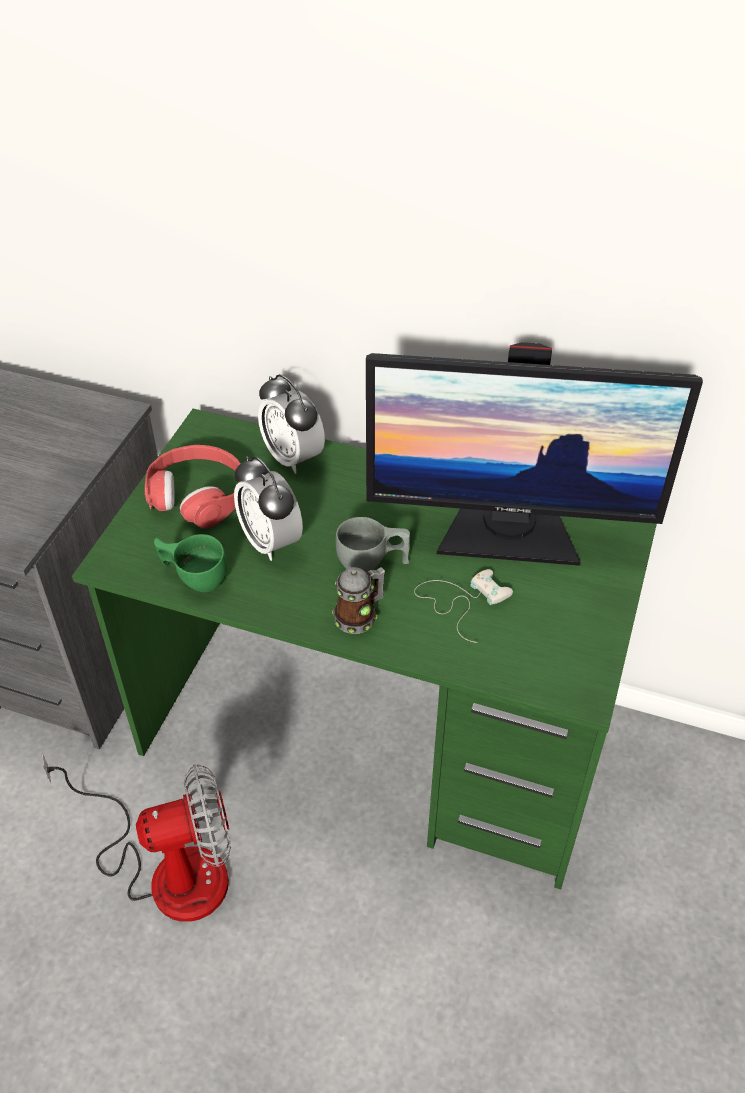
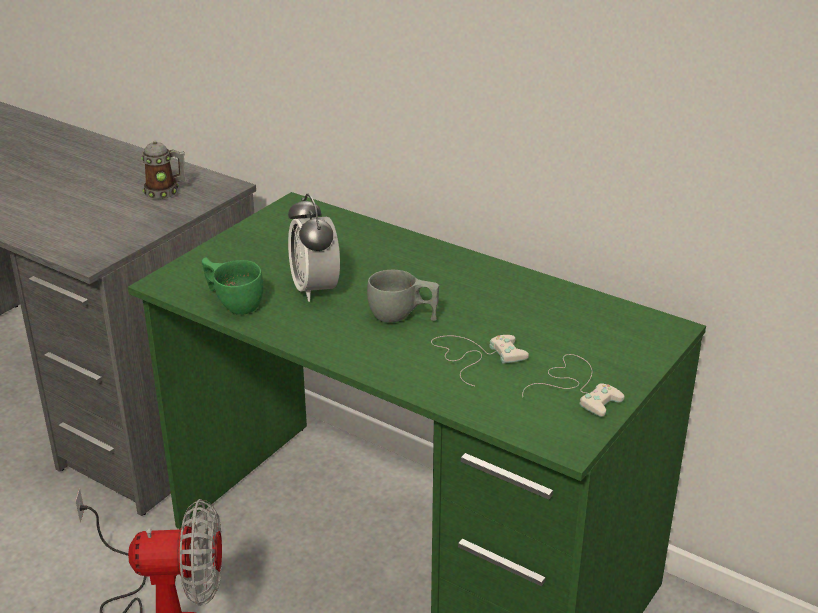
camera: 15 degrees right, 15 degrees down
red headphones [144,445,242,529] -> none
alarm clock [258,374,325,474] -> none
mug [332,567,385,634] -> mug moved to [141,141,186,199]
monitor [366,342,703,566] -> none
none -> white game controller [522,354,625,417]

